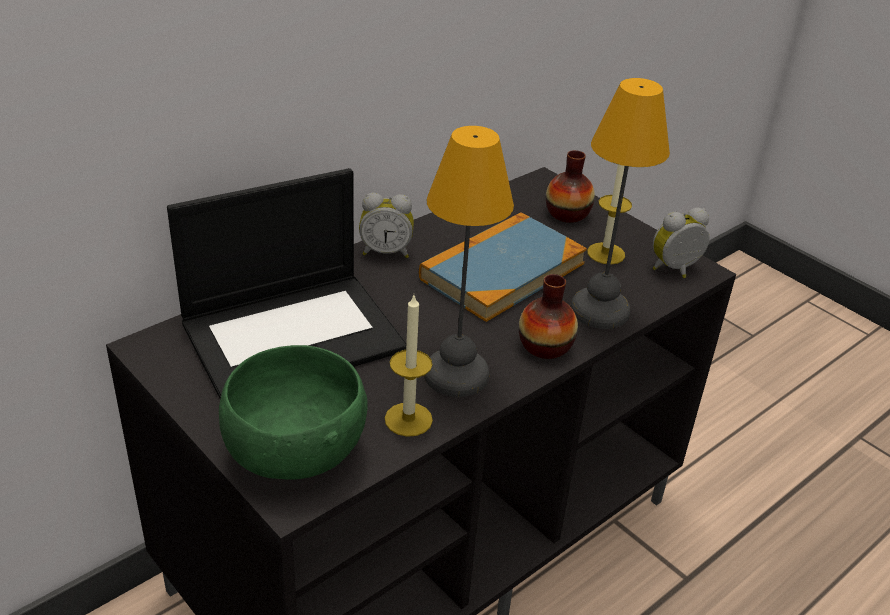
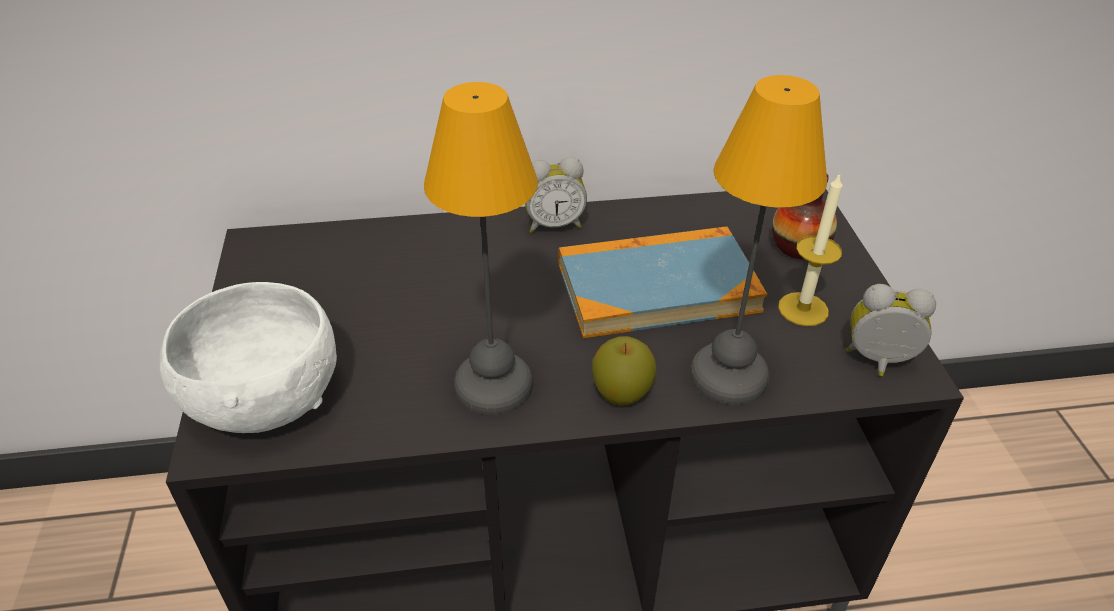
camera: 35 degrees right, 5 degrees up
laptop [167,168,406,399] -> none
green bowl [219,345,368,480] -> white bowl [159,282,337,433]
alarm clock [359,193,414,258] -> alarm clock turned 45 degrees counterclockwise [525,157,587,233]
candle [385,295,433,437] -> none
vase [519,274,578,359] -> apple [592,336,657,406]

